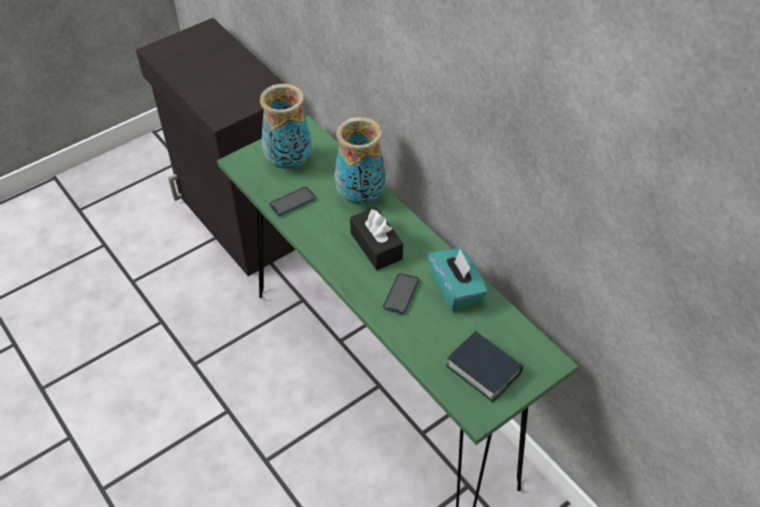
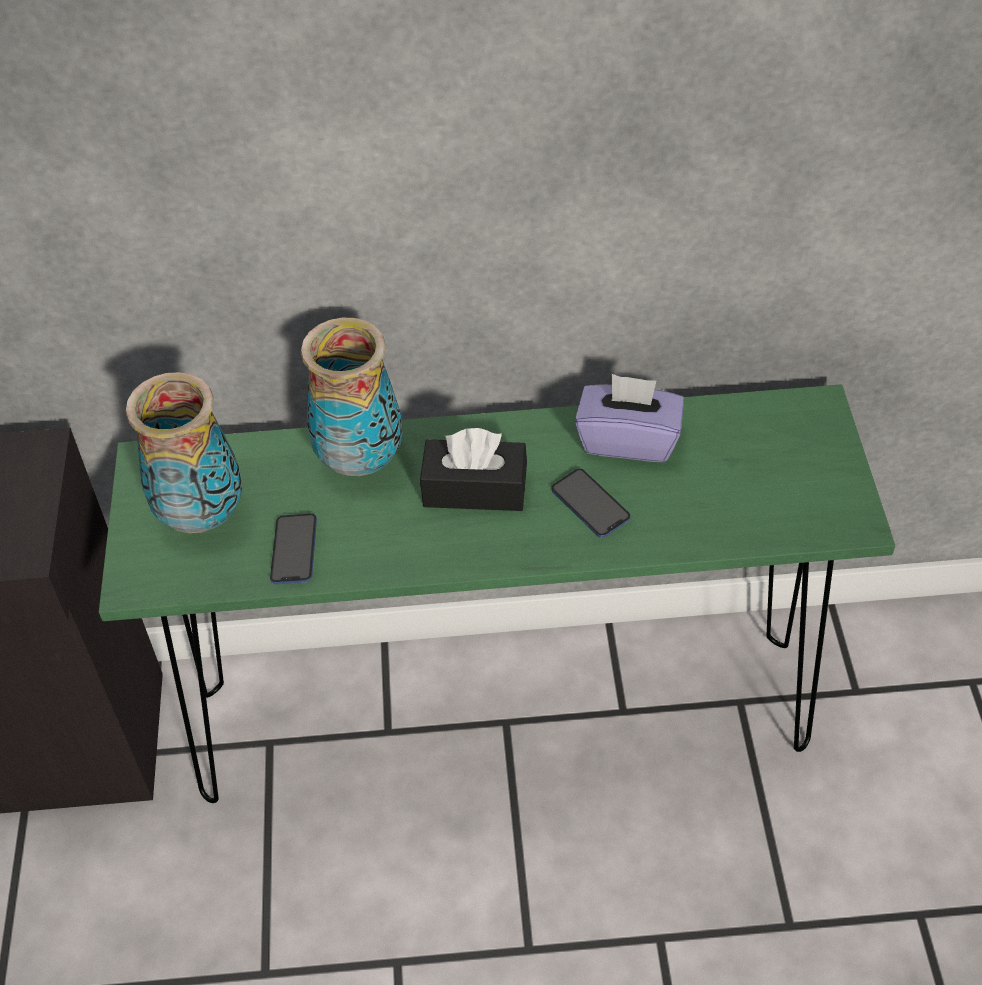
camera: 55 degrees left, 0 degrees up
turquoise tissue box [428,248,488,311] -> purple tissue box [575,374,684,462]
book [446,331,523,403] -> none

